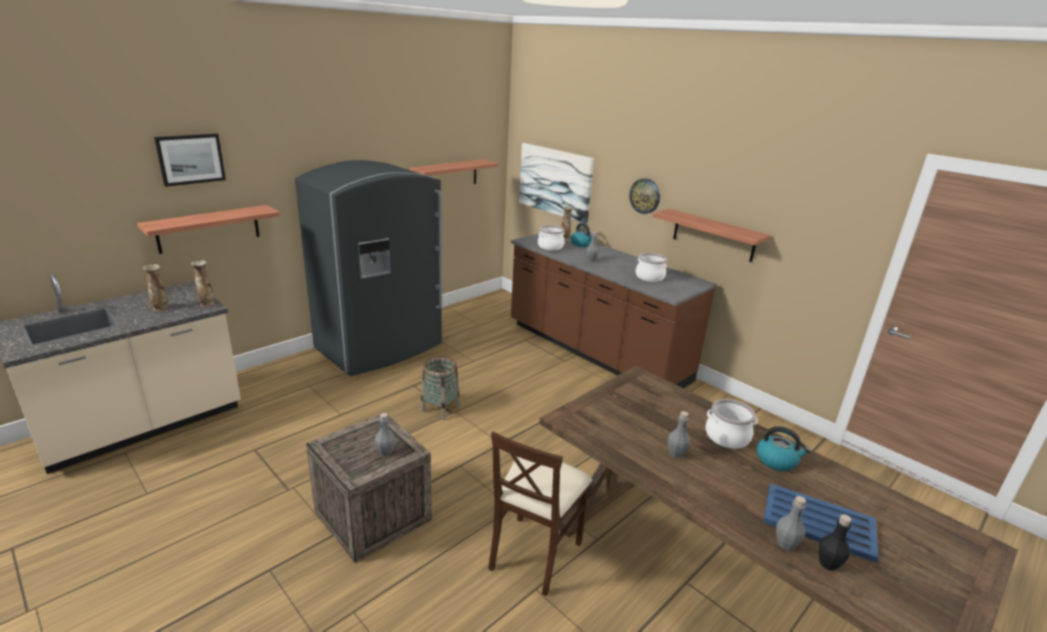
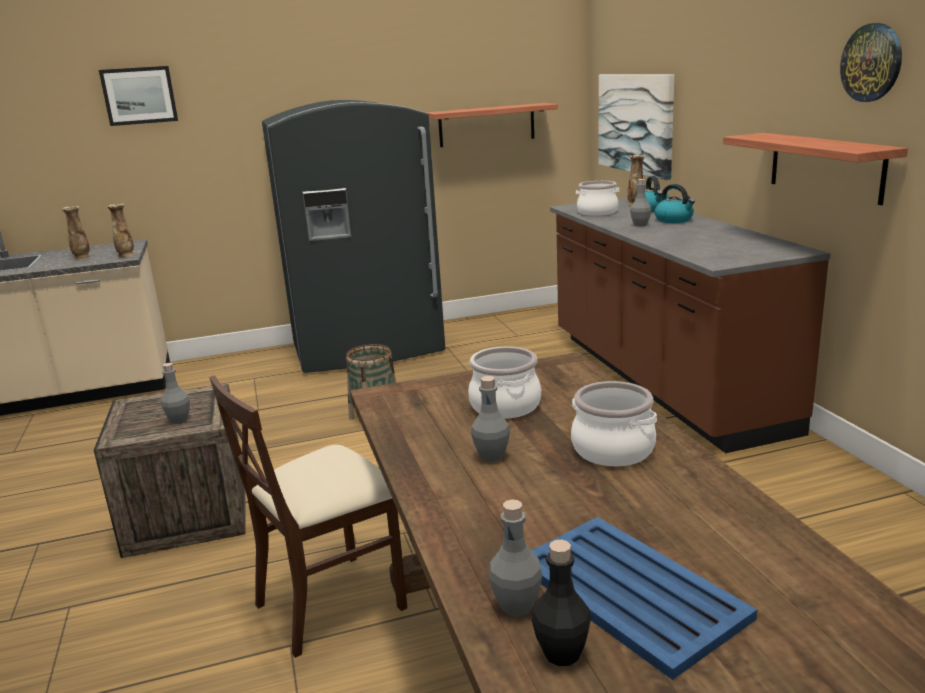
camera: 30 degrees right, 5 degrees down
shelf [137,205,280,254] -> none
wall clock [629,178,660,214] -> wall clock moved to [840,23,902,102]
cooking pot [636,253,667,282] -> cooking pot moved to [468,347,541,419]
kettle [757,426,811,471] -> kettle moved to [655,184,695,223]

